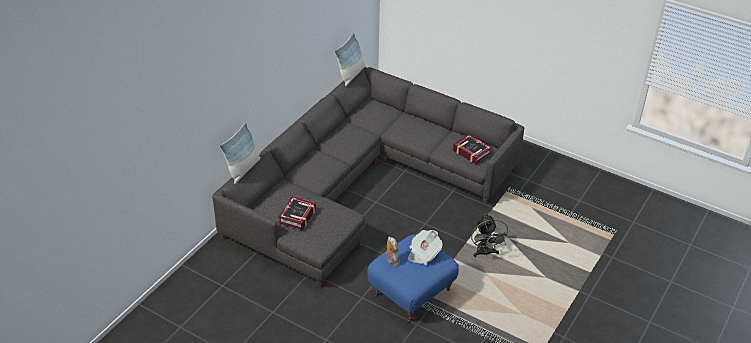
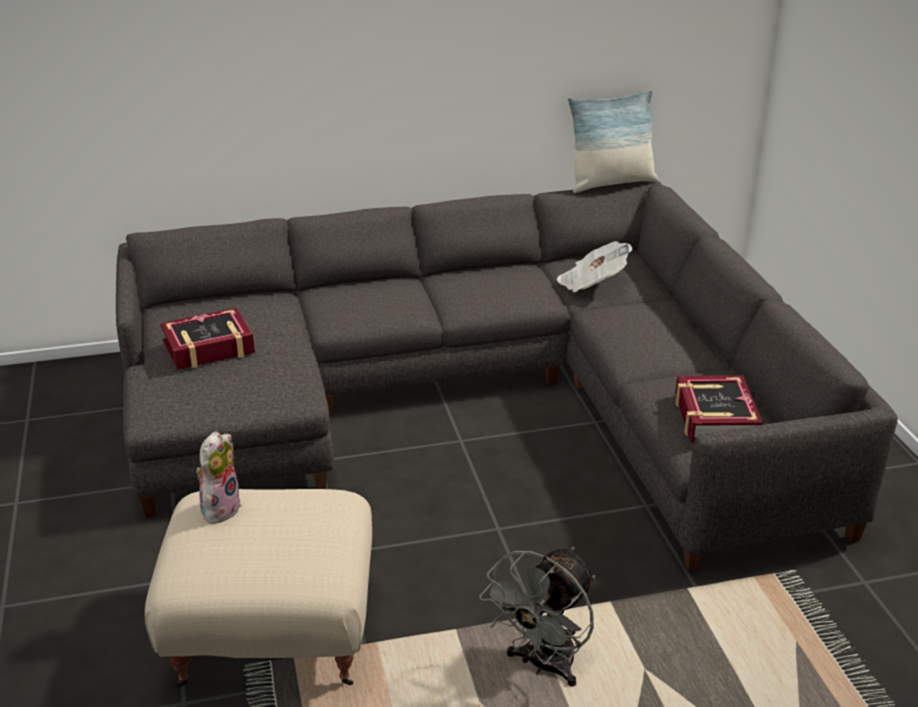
camera: 45 degrees right, 10 degrees down
pillow [219,122,261,184] -> none
blue ottoman [367,235,459,322] -> beige ottoman [145,489,372,687]
newspaper [408,230,442,265] -> newspaper moved to [557,241,633,293]

